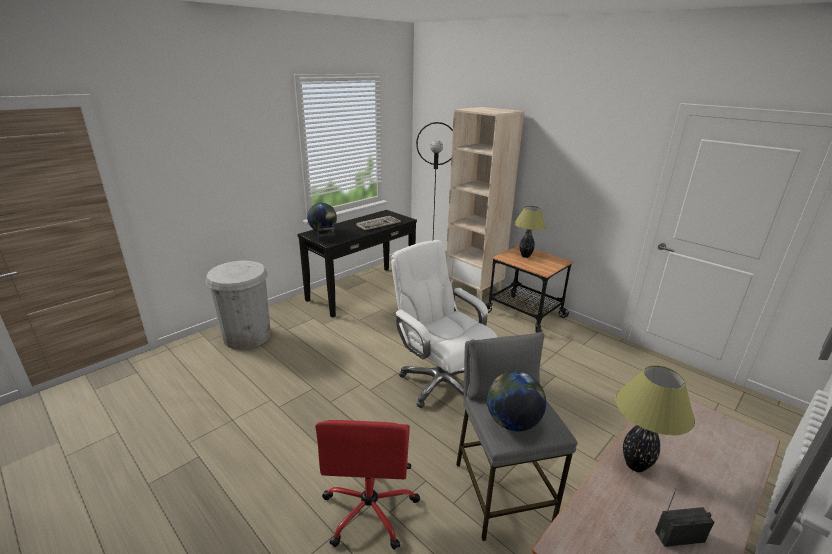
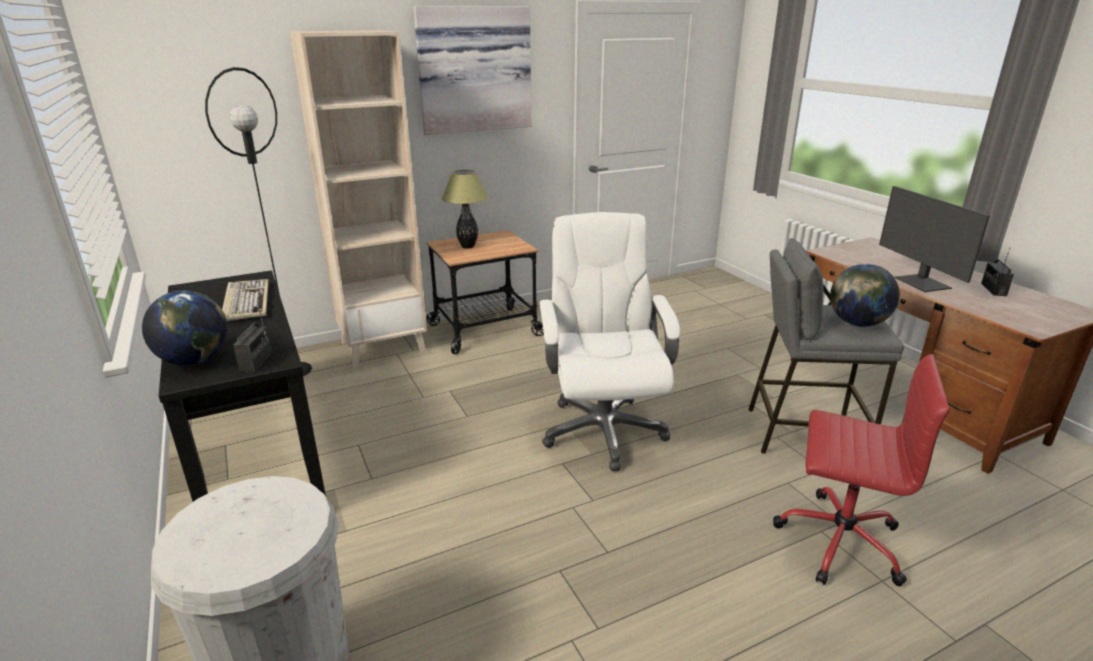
camera: 70 degrees left, 0 degrees up
white office chair [391,240,497,408] -> white office chair turned 105 degrees clockwise [539,212,680,471]
table lamp [615,365,695,472] -> monitor [879,186,990,292]
none -> picture [413,6,531,135]

